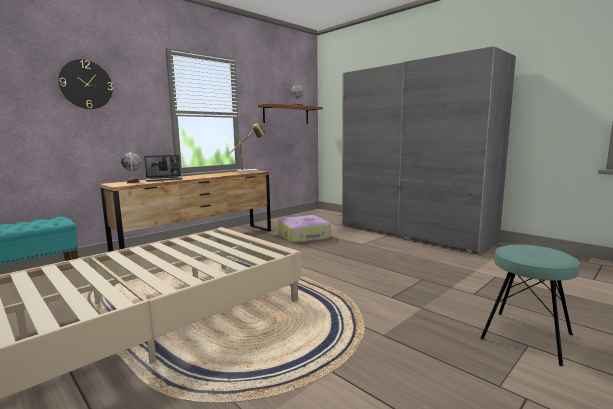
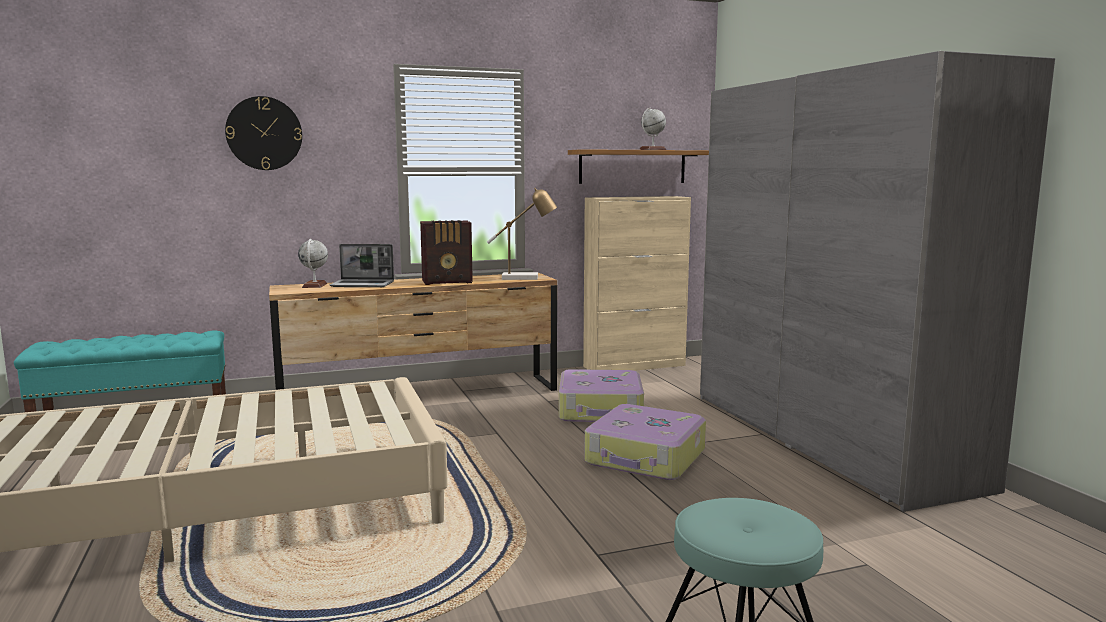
camera: 25 degrees right, 0 degrees up
none -> radio [420,220,473,285]
none -> beige cabinet [583,196,691,371]
none -> suitcase [584,404,706,480]

